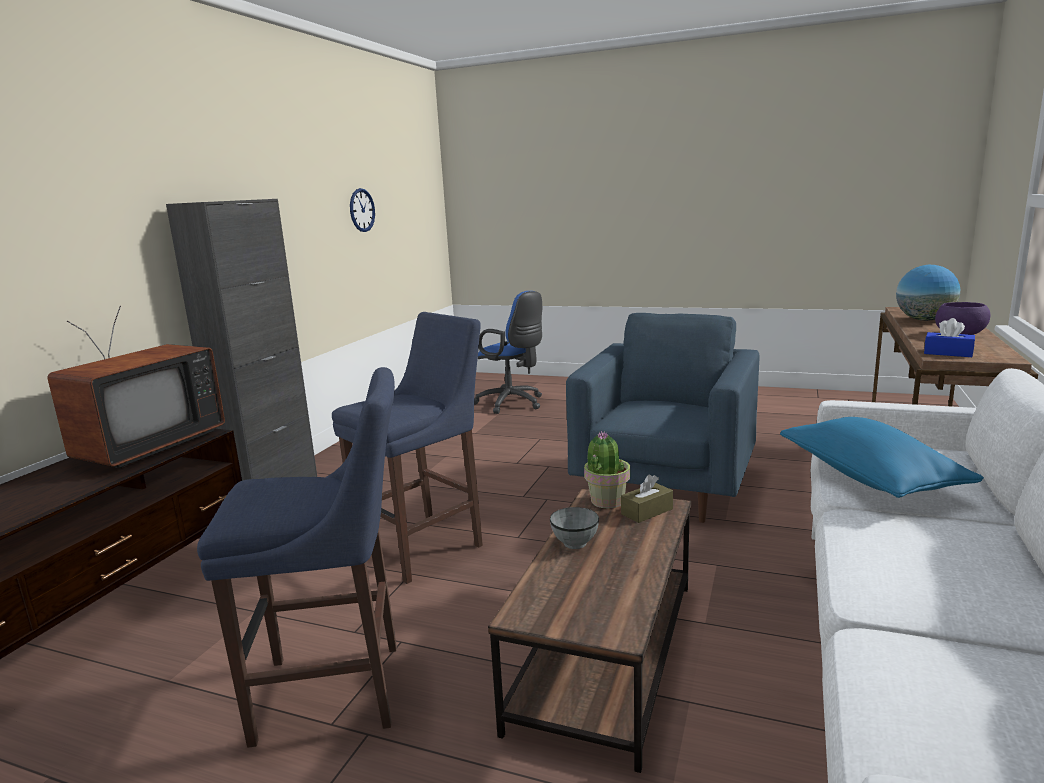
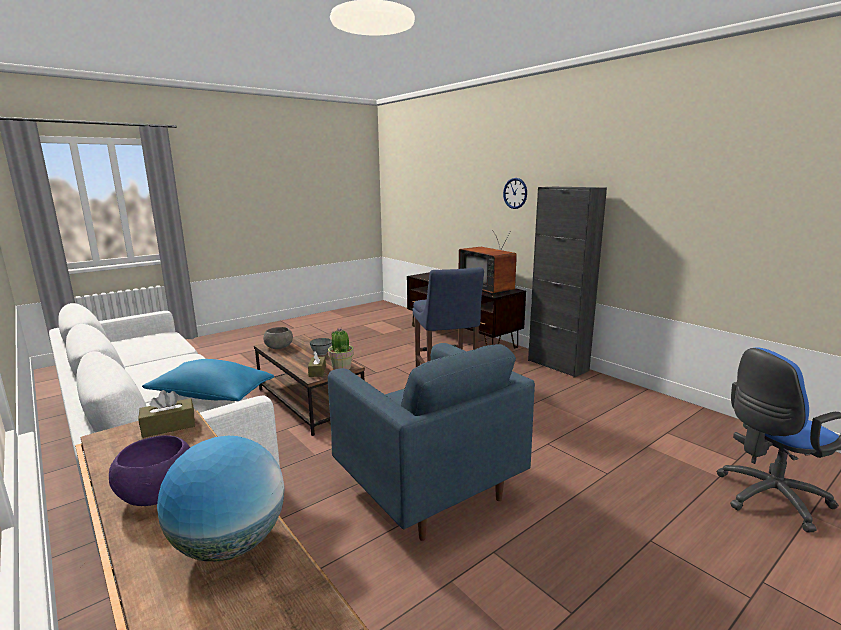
camera: 120 degrees right, 0 degrees up
blue stool [197,367,397,748] -> none
wall clock [350,188,375,232] -> wall clock moved to [503,178,527,209]
blue tissue box [924,318,975,357] -> brown tissue box [138,390,195,438]
none -> grey bowl [263,327,293,349]

